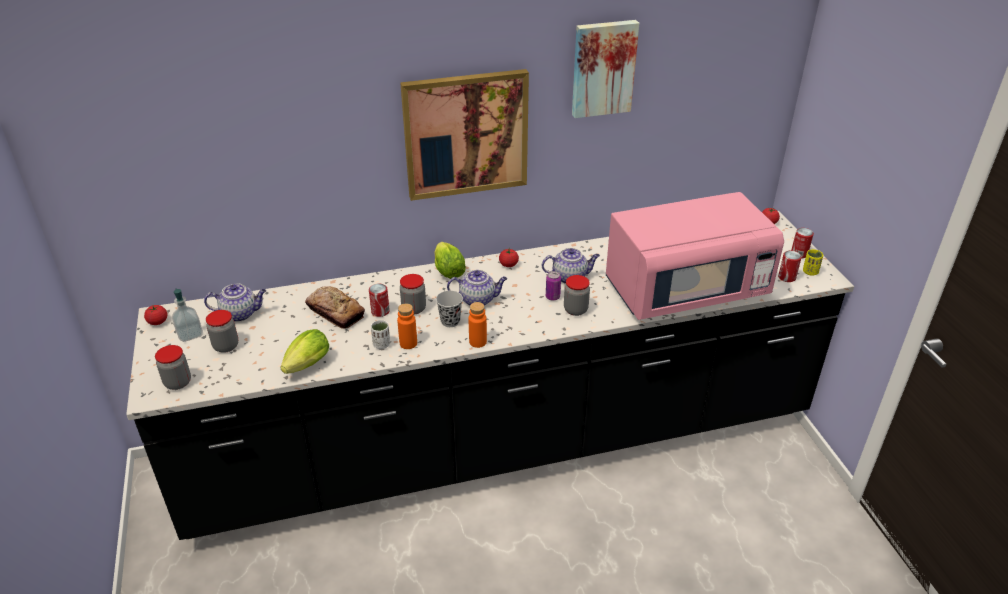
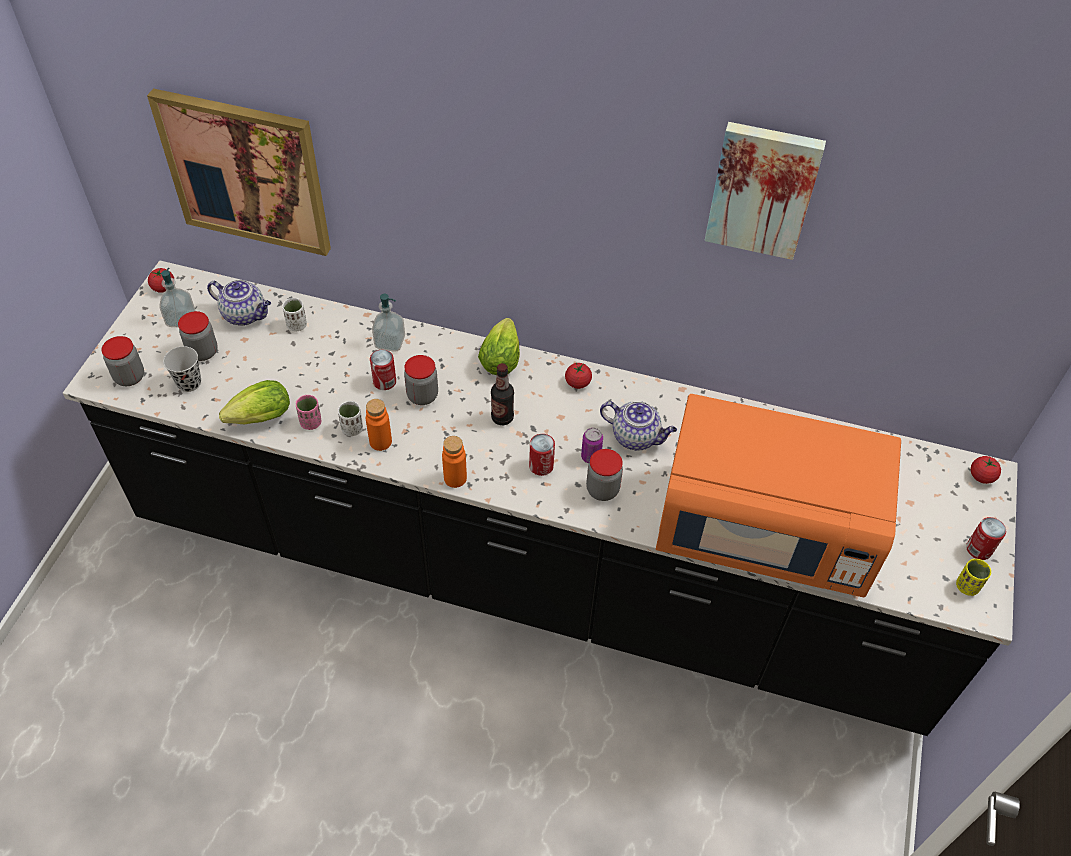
camera: 30 degrees right, 15 degrees up
bread [305,286,365,329] -> none
picture [400,69,529,201] -> picture moved to [147,88,331,256]
black cup [436,291,463,327] -> black cup moved to [163,346,201,392]
teapot [447,270,507,306] -> bottle [491,363,514,425]
pink microwave [606,192,784,320] -> orange microwave [655,394,901,597]
can [778,251,802,282] -> can moved to [529,434,555,476]
none -> white cup [282,298,307,331]
none -> pink cup [296,395,321,430]
none -> soap dispenser [372,294,405,352]

